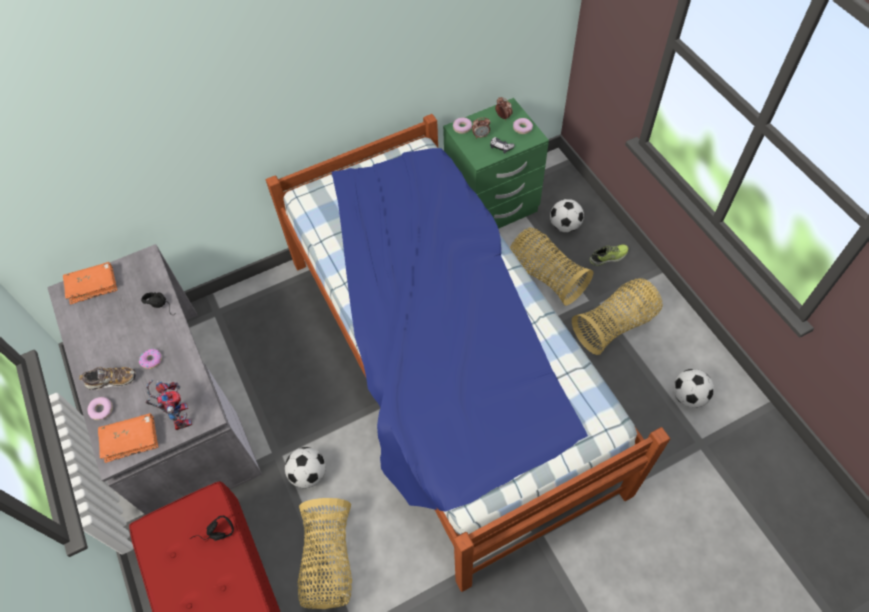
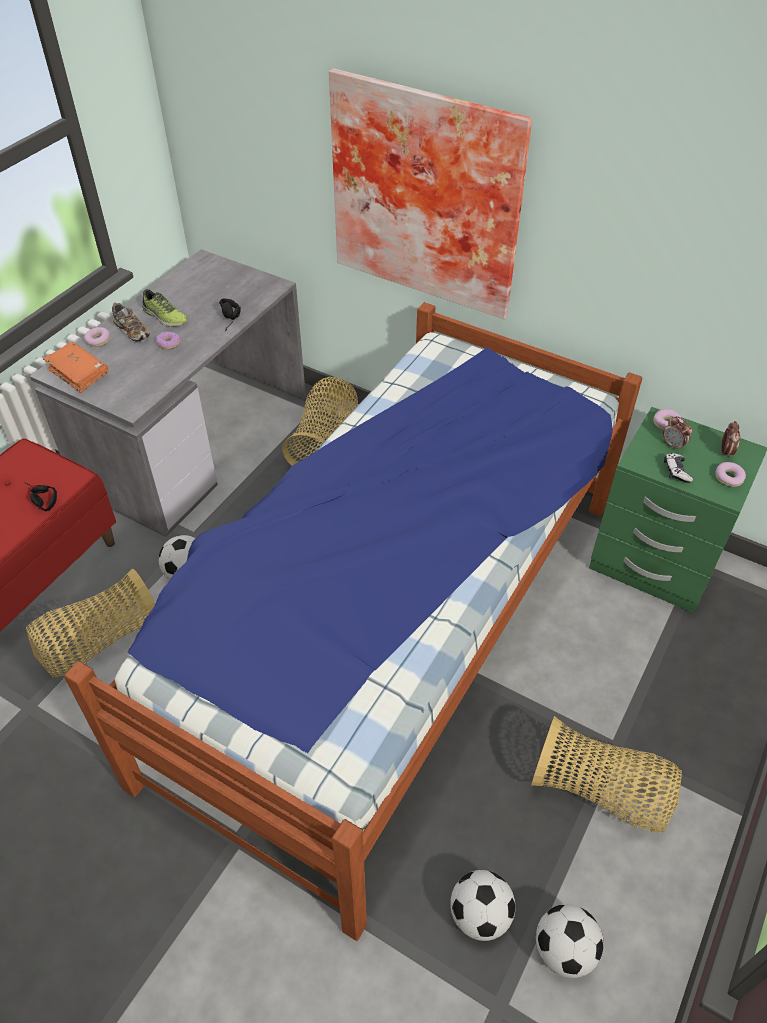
camera: 55 degrees right, 10 degrees down
orange book [63,262,118,304] -> none
toy robot [145,380,192,430] -> none
basket [510,228,593,306] -> basket moved to [282,377,358,465]
football [550,199,584,233] -> football moved to [450,870,515,941]
shoe [590,244,629,266] -> shoe moved to [142,289,188,327]
none -> picture [329,68,532,319]

